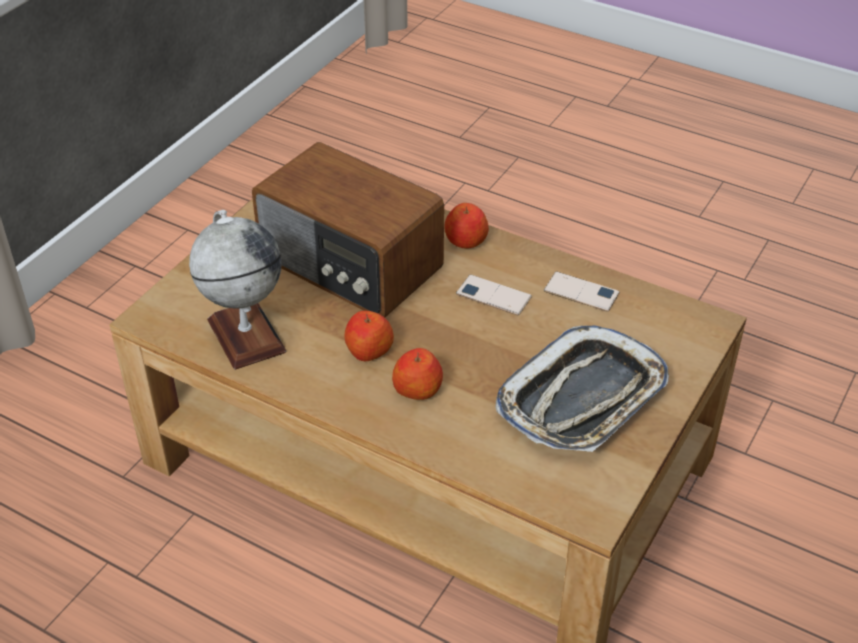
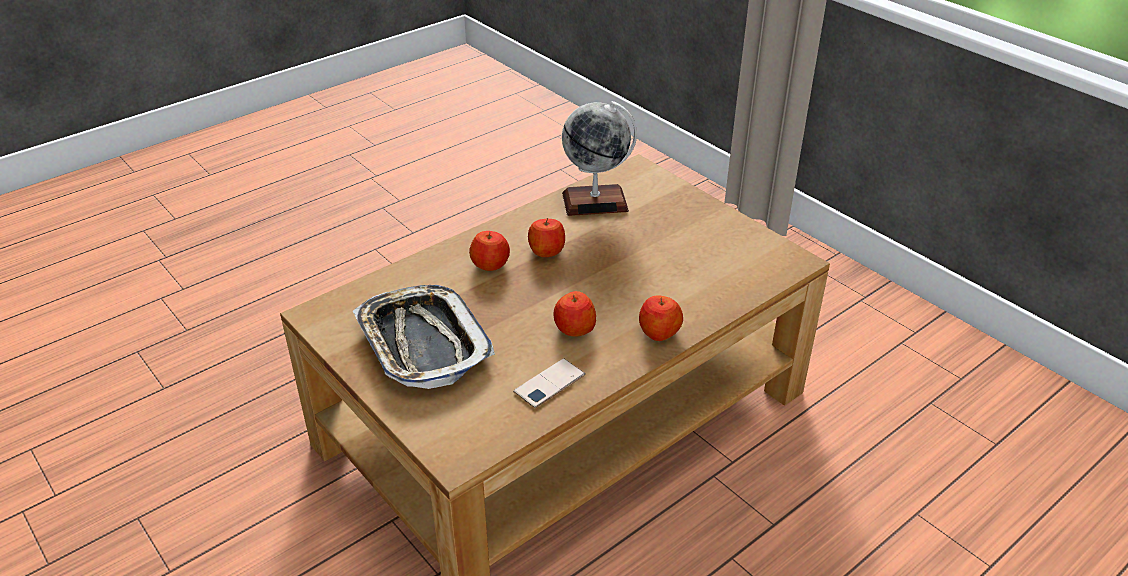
camera: 110 degrees right, 5 degrees down
radio [252,142,444,318] -> none
phone [456,275,532,315] -> apple [553,291,596,337]

